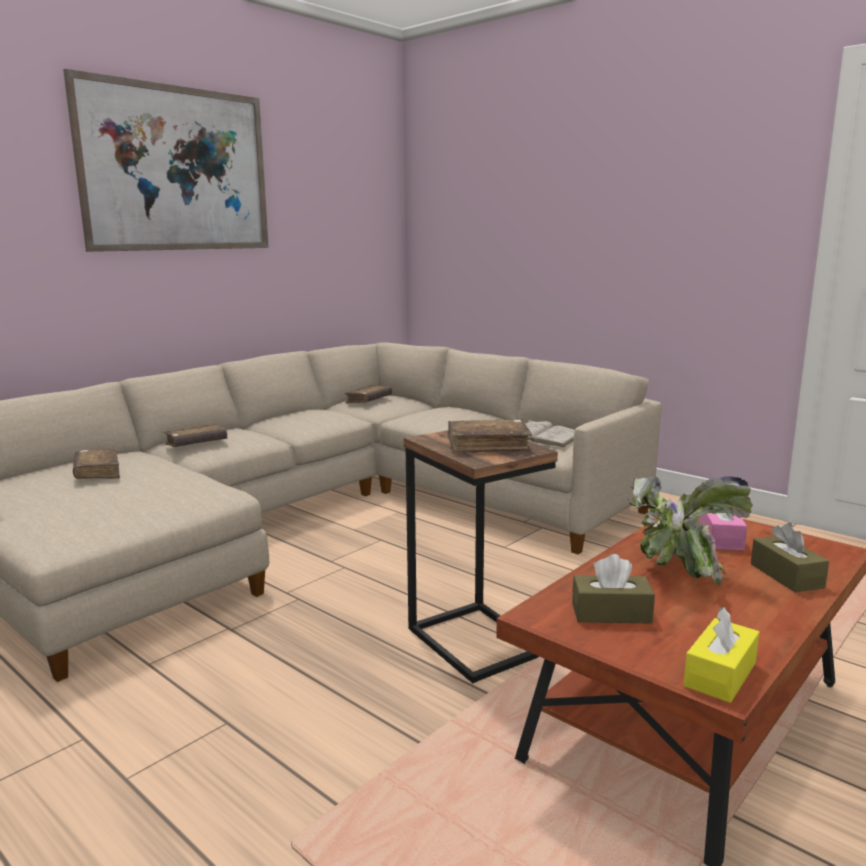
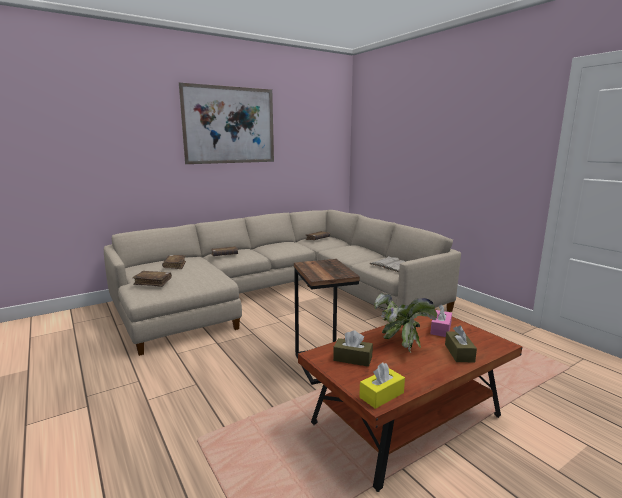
camera: 15 degrees right, 0 degrees up
brown book [447,419,532,453] -> brown book moved to [132,271,172,287]

